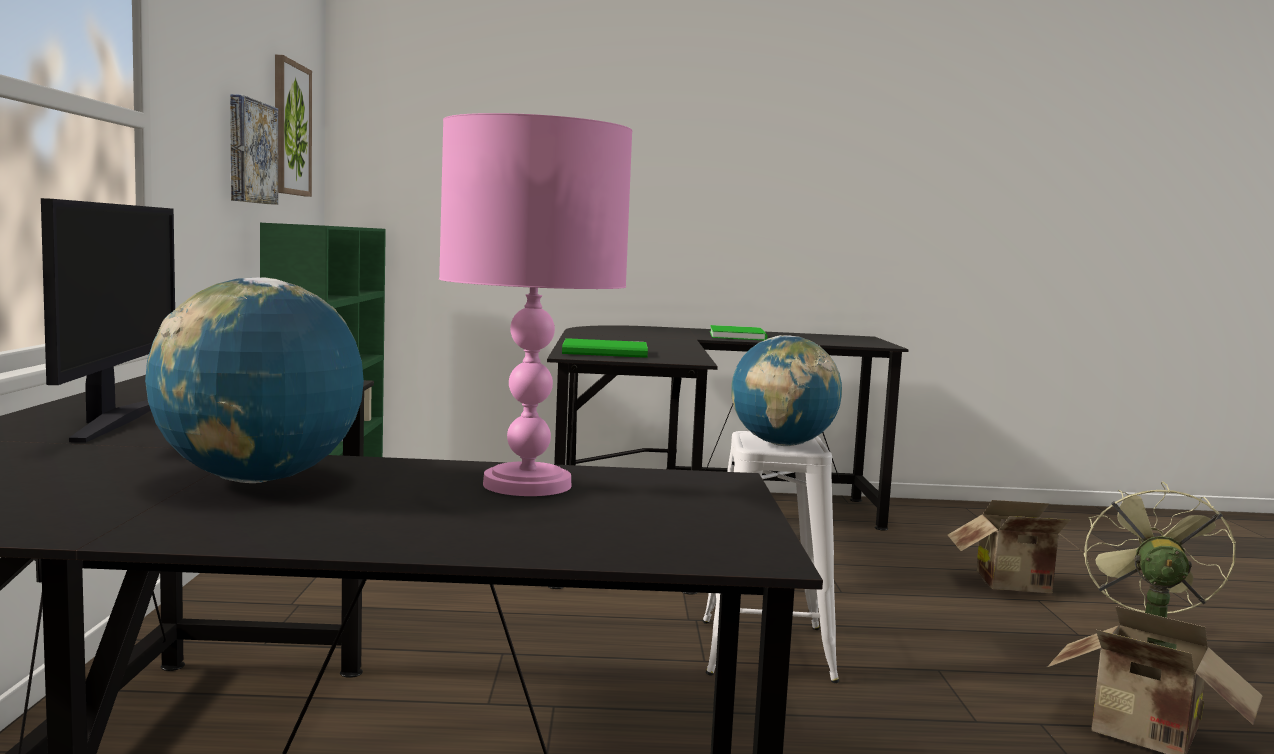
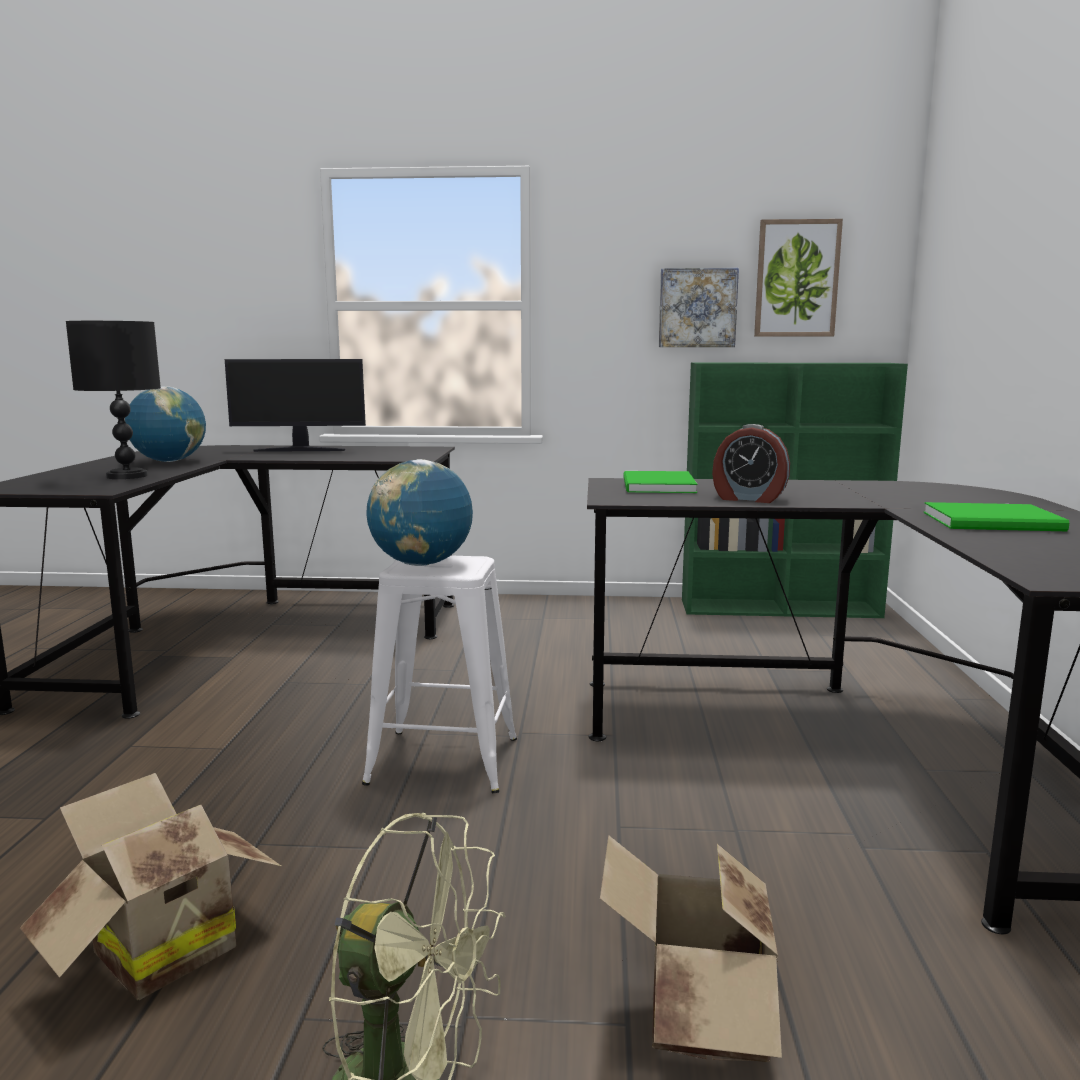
camera: 95 degrees right, 5 degrees up
pink table lamp [439,113,632,496] -> black table lamp [66,321,161,479]
none -> alarm clock [712,424,790,503]

